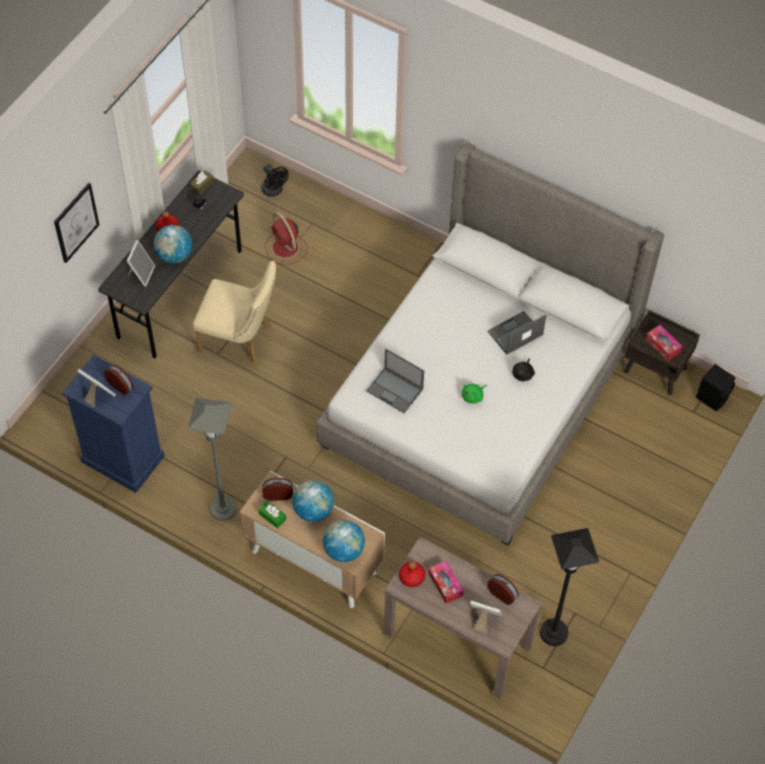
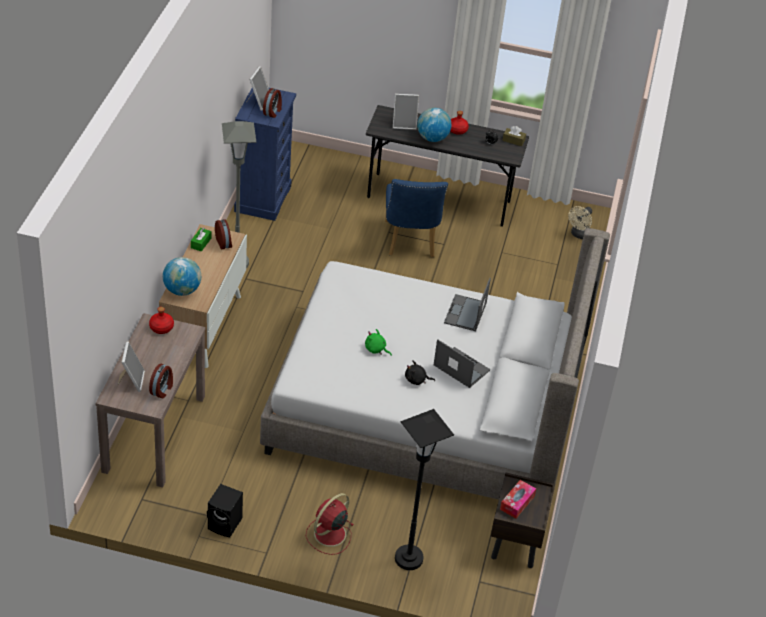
camera: 70 degrees right, 15 degrees down
picture [54,183,99,263] -> none
beige chair [193,261,276,364] -> blue chair [385,179,448,257]
black fan [261,164,289,197] -> beige fan [568,206,592,239]
red fan [265,212,308,265] -> red fan moved to [306,493,354,555]
globe [292,480,334,522] -> none
laptop [366,348,424,413] -> laptop moved to [444,278,491,332]
tissue box [428,561,464,604] -> none
black floor lamp [540,528,599,646] -> black floor lamp moved to [395,409,454,570]
black speaker [696,364,736,411] -> black speaker moved to [207,484,243,537]

